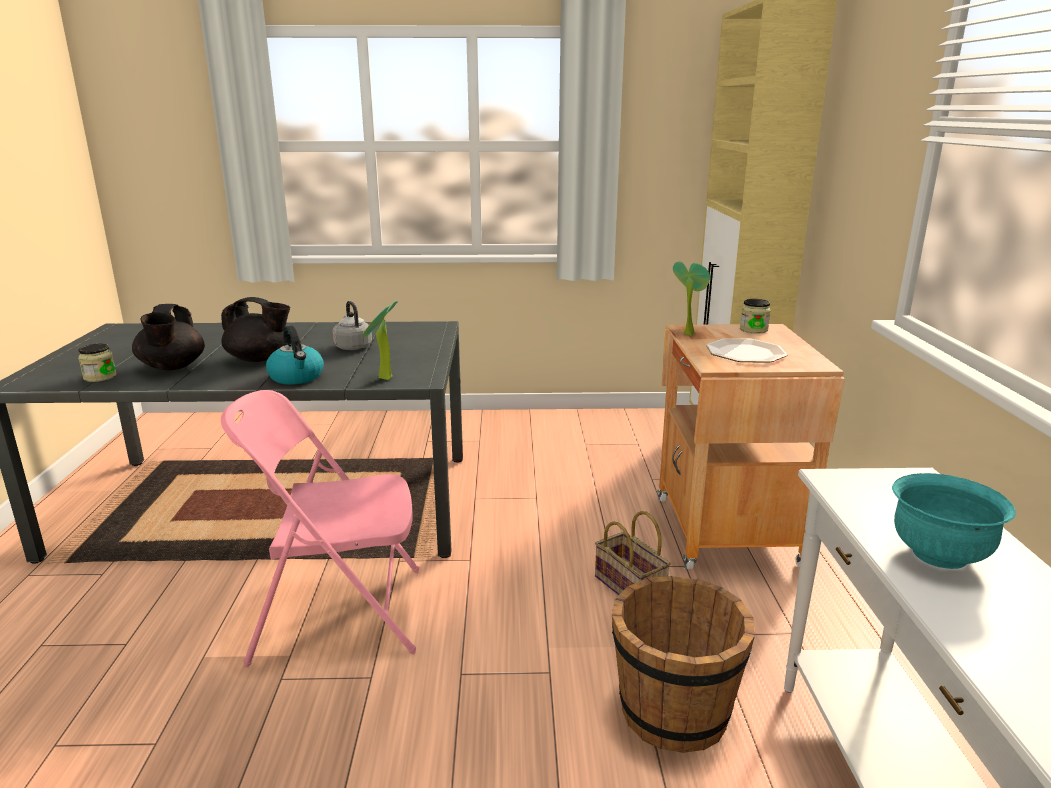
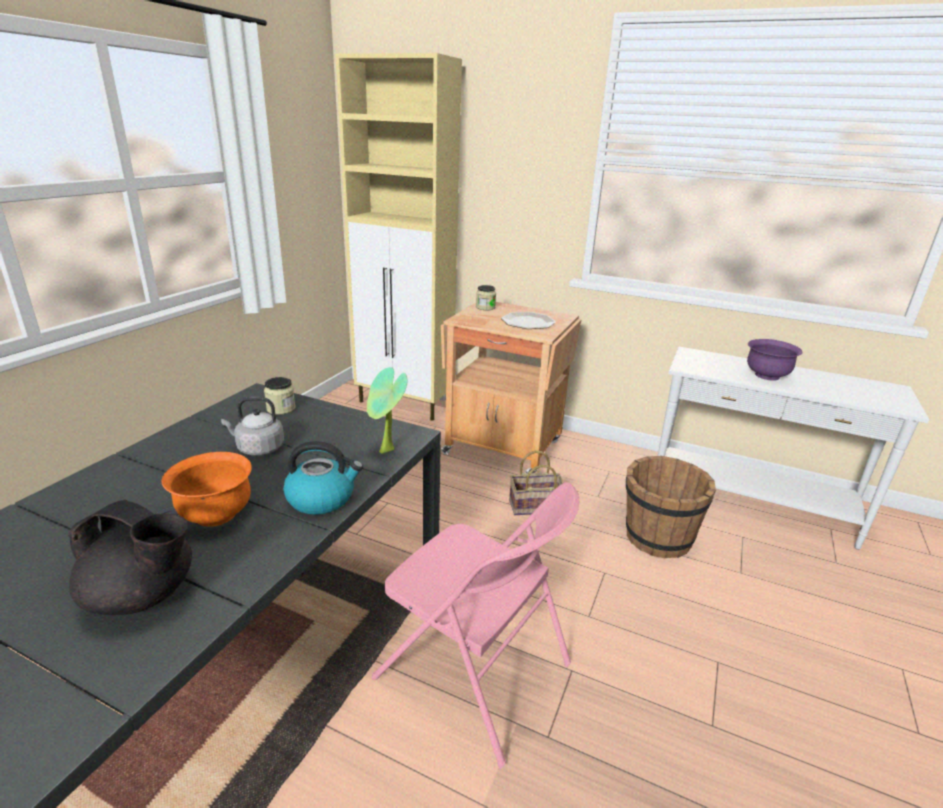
camera: 65 degrees left, 5 degrees up
jar [78,344,116,382] -> jar moved to [264,377,296,415]
black teapot [221,297,290,362] -> orange bowl [162,452,252,527]
pink chair [221,390,419,667] -> pink chair turned 75 degrees counterclockwise [372,482,579,769]
potted plant [673,261,710,336] -> none
turquoise bowl [892,473,1016,569] -> purple bowl [747,339,803,381]

